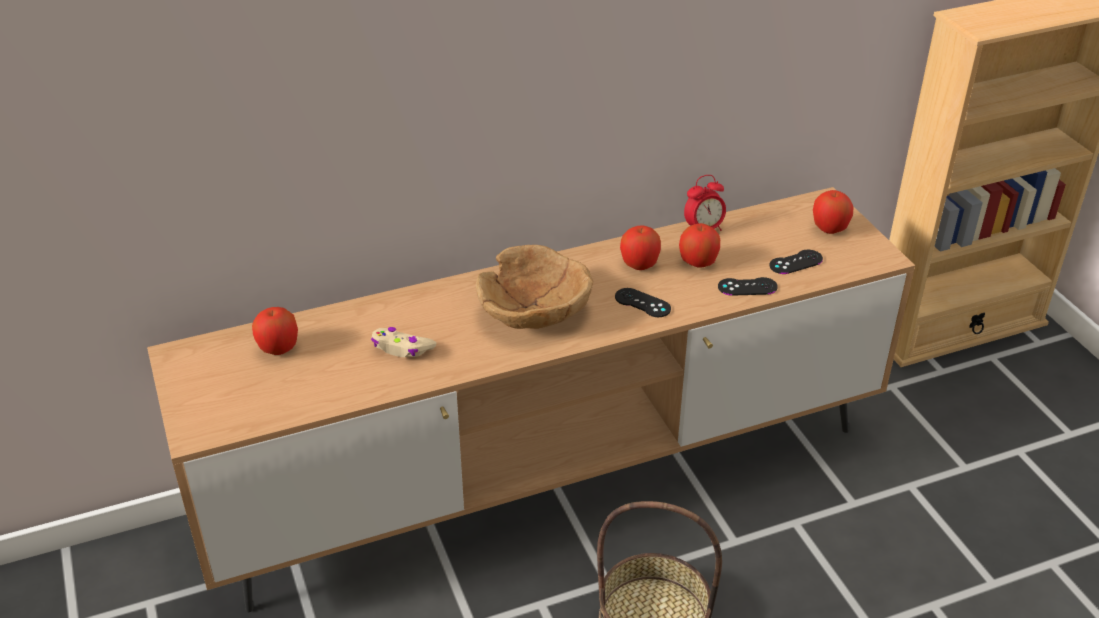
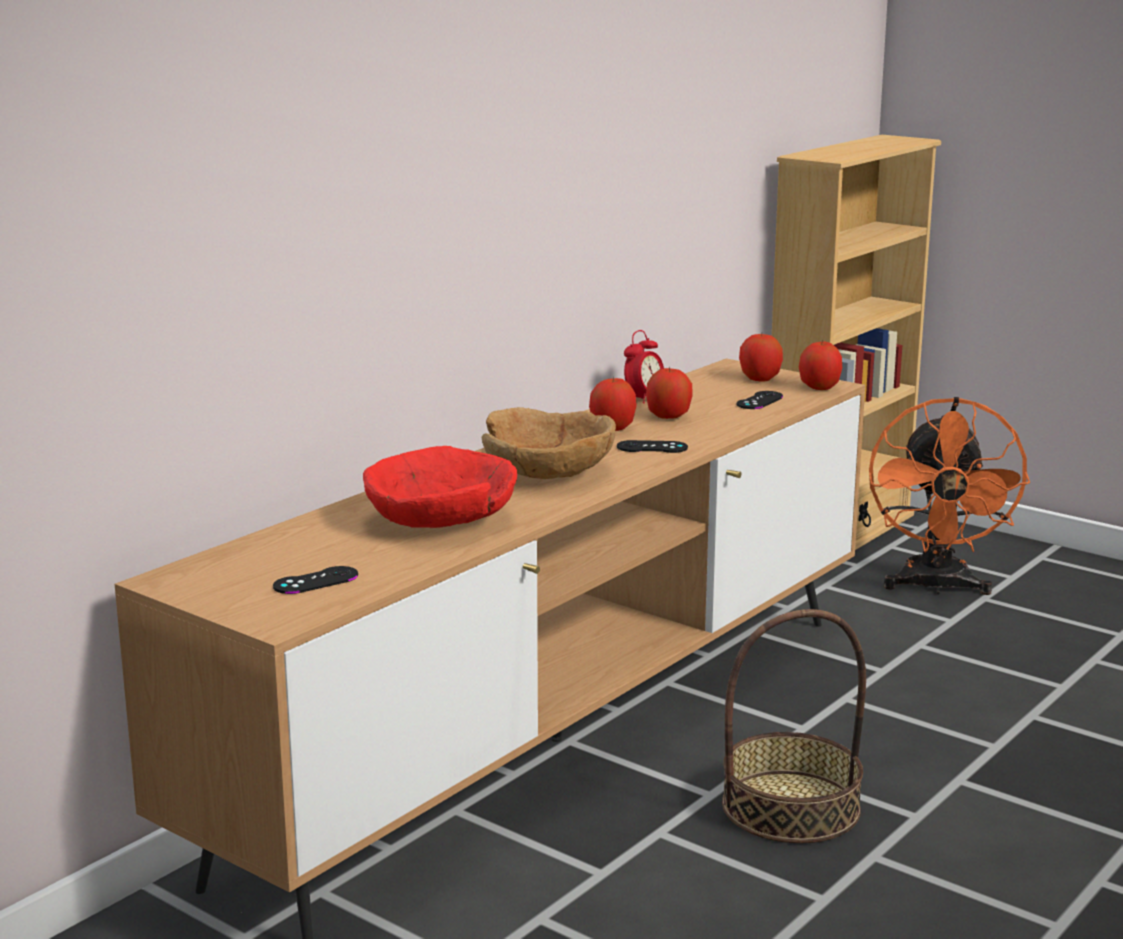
camera: 30 degrees left, 20 degrees down
apple [252,307,298,355] -> apple moved to [799,340,842,390]
beige game controller [371,327,436,357] -> red bowl [363,446,517,528]
black game controller [718,277,778,296] -> black game controller moved to [273,566,358,594]
none -> orange fan [869,397,1030,595]

